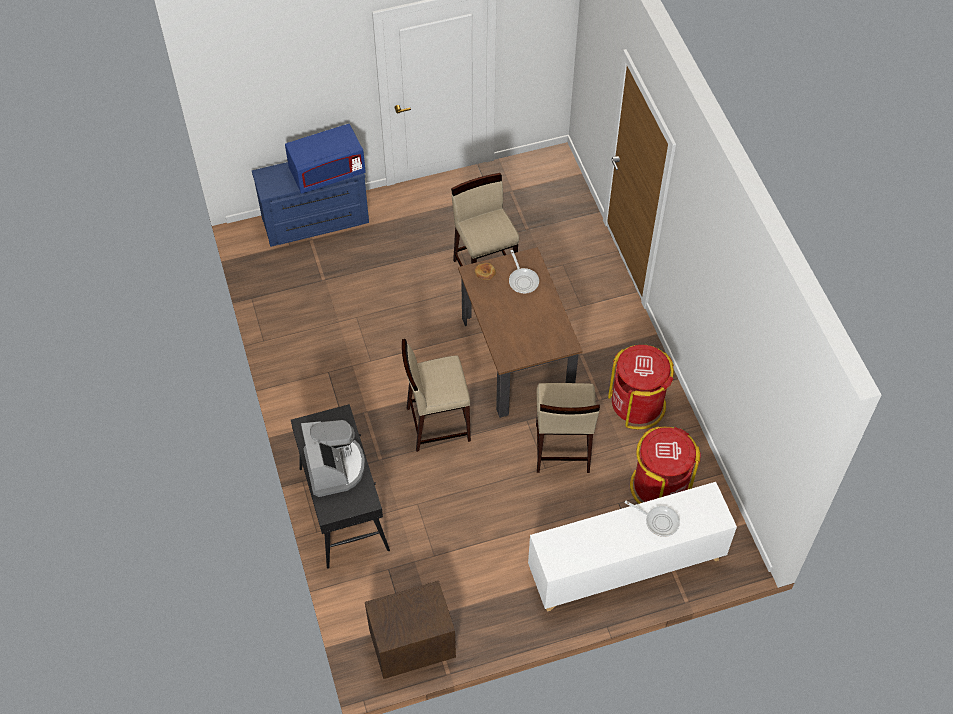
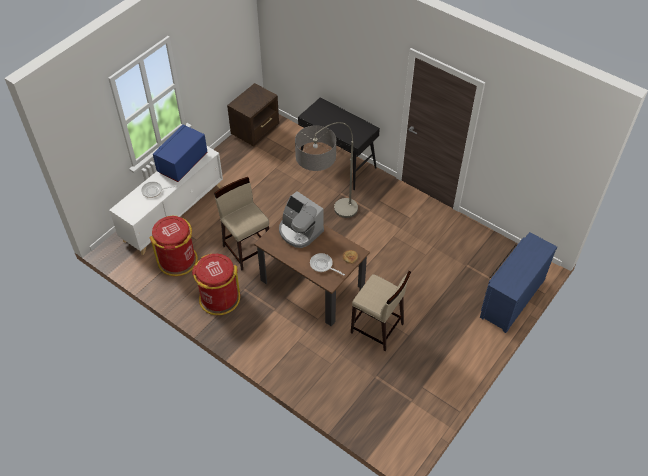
camera: 145 degrees right, 5 degrees down
blue microwave [285,124,366,194] -> blue microwave moved to [153,124,207,182]
coffee machine [301,420,365,497] -> coffee machine moved to [279,191,324,248]
beige stool [402,339,471,452] -> floor lamp [295,122,358,218]

